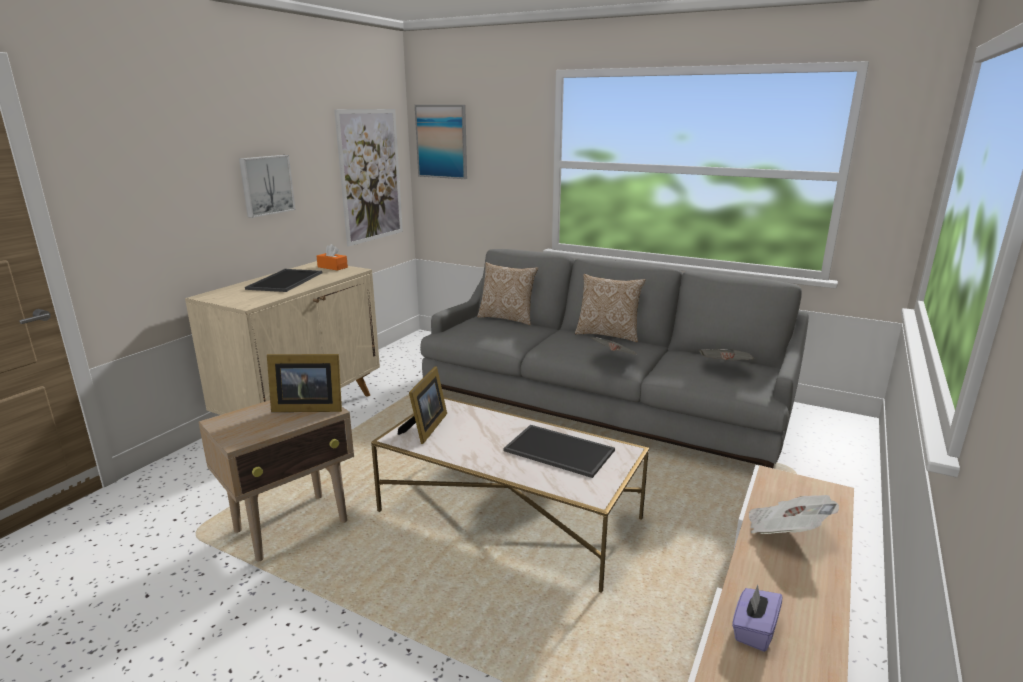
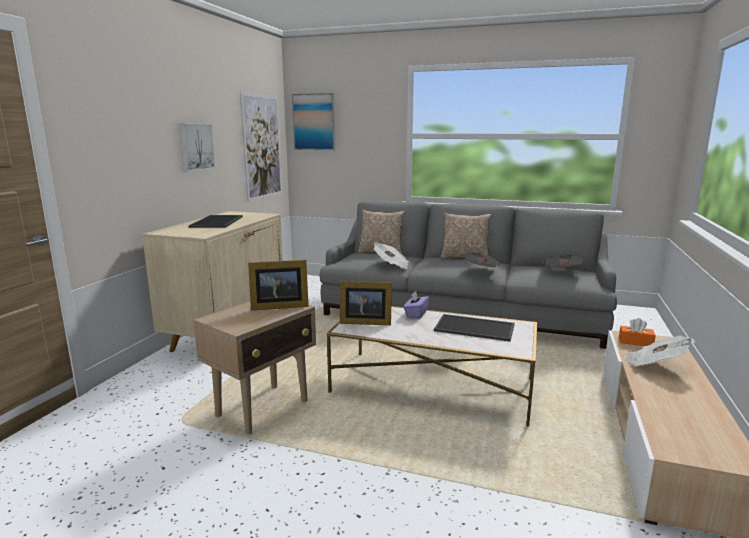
camera: 10 degrees left, 5 degrees down
orange tissue box [317,244,348,271] -> orange tissue box moved to [619,318,656,346]
picture frame [397,366,447,444] -> picture frame turned 90 degrees clockwise [340,281,392,325]
purple tissue box [732,585,782,652] -> purple tissue box moved to [404,291,429,319]
none -> newspaper [374,242,409,269]

